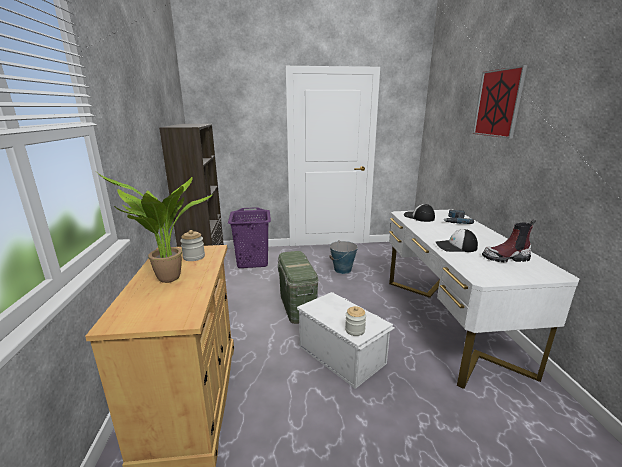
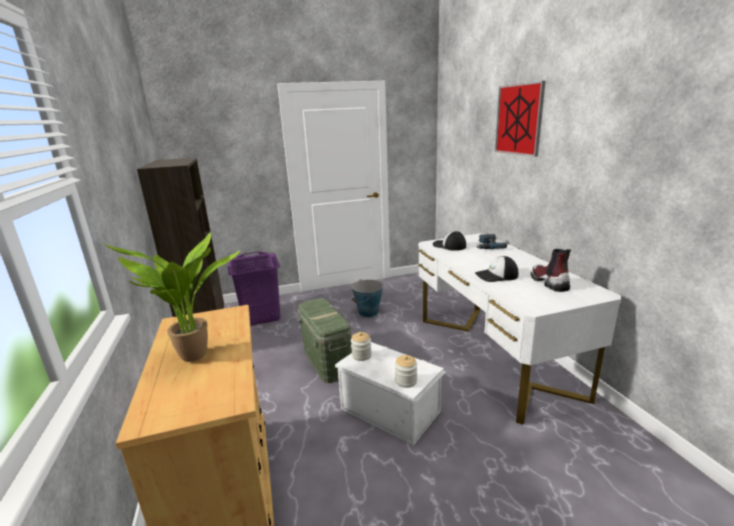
camera: 10 degrees left, 0 degrees up
jar [180,230,205,261] -> jar moved to [351,332,372,361]
boot [482,220,536,262] -> boot turned 90 degrees clockwise [531,249,571,292]

